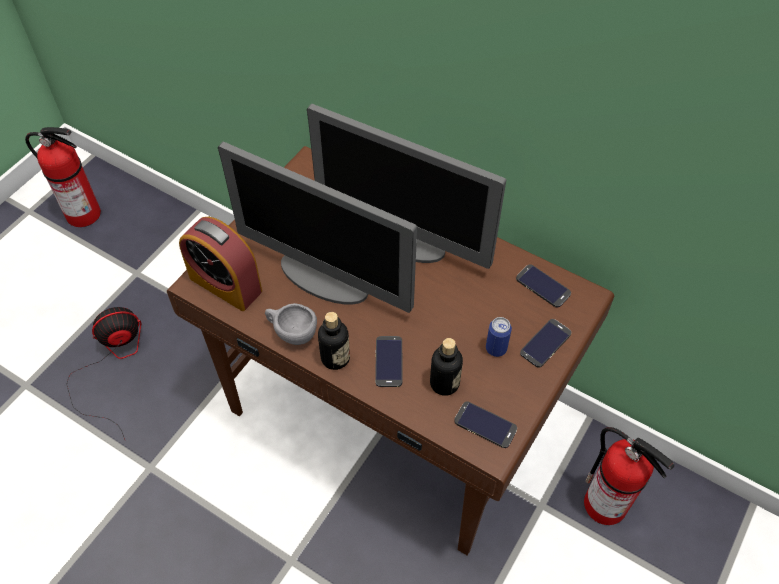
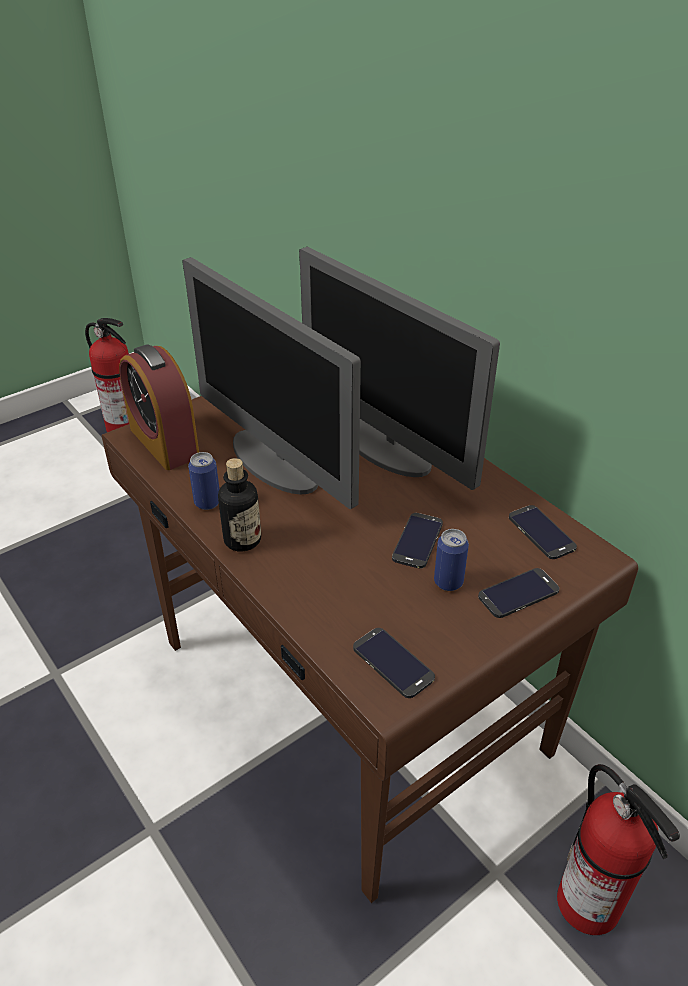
camera: 20 degrees right, 15 degrees down
fan [66,307,142,440] -> none
grey cup [265,303,317,345] -> can [188,452,219,510]
phone [375,336,402,387] -> phone moved to [392,513,443,568]
bottle [430,338,463,396] -> none

